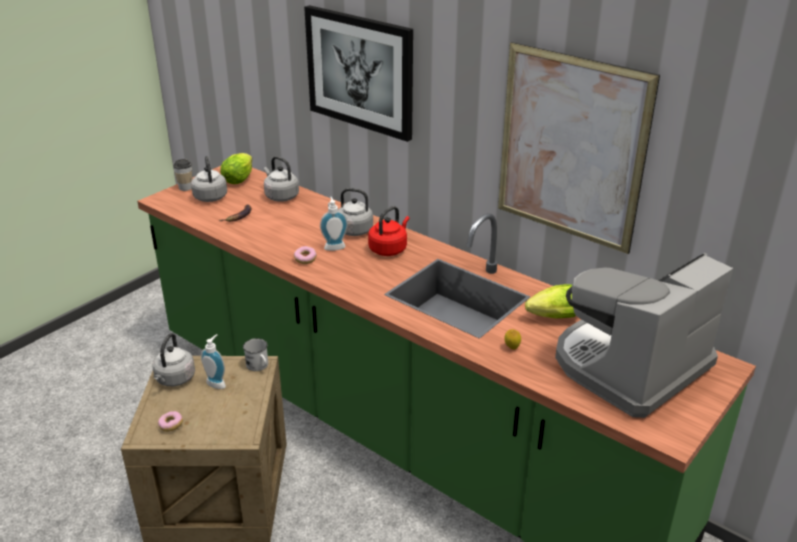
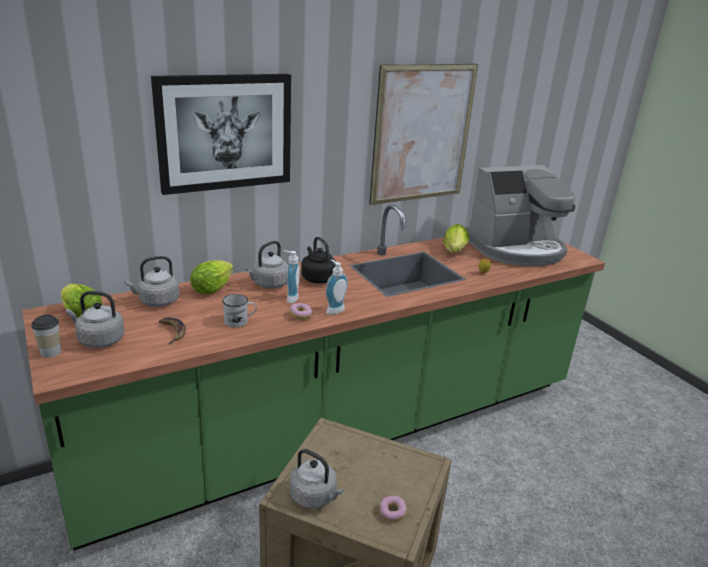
camera: 70 degrees left, 5 degrees down
soap dispenser [201,334,226,389] -> soap dispenser moved to [325,259,348,315]
white mug [243,338,268,371] -> white mug moved to [222,294,257,328]
red kettle [368,206,409,256] -> black kettle [301,237,336,284]
coffee machine [555,253,733,418] -> coffee machine turned 90 degrees counterclockwise [466,165,576,266]
none -> lettuce [190,260,233,294]

